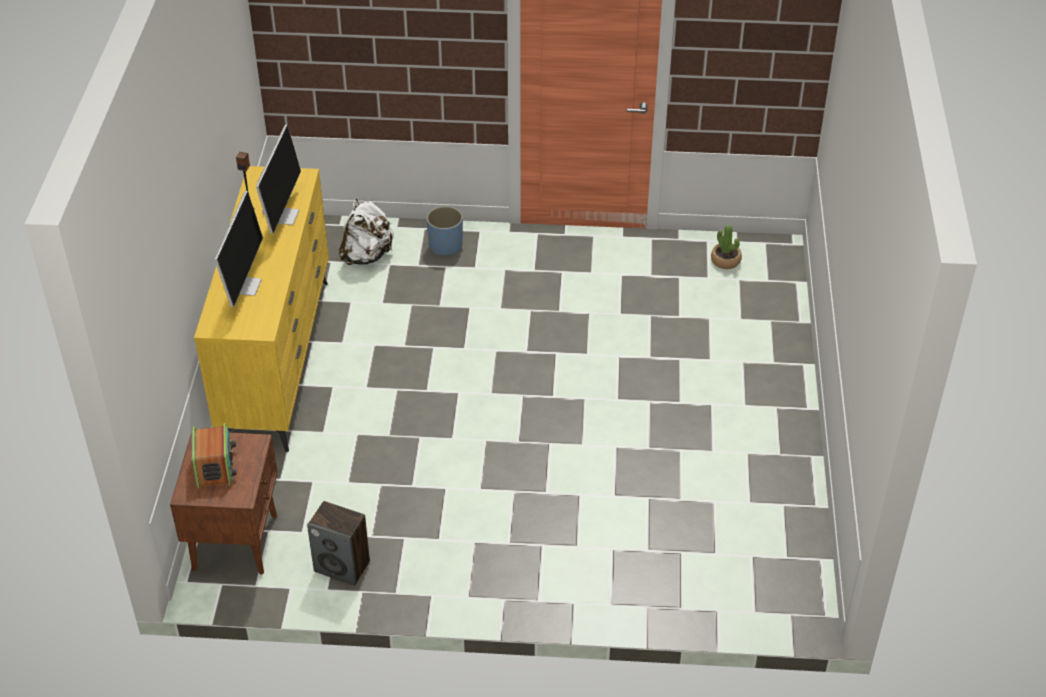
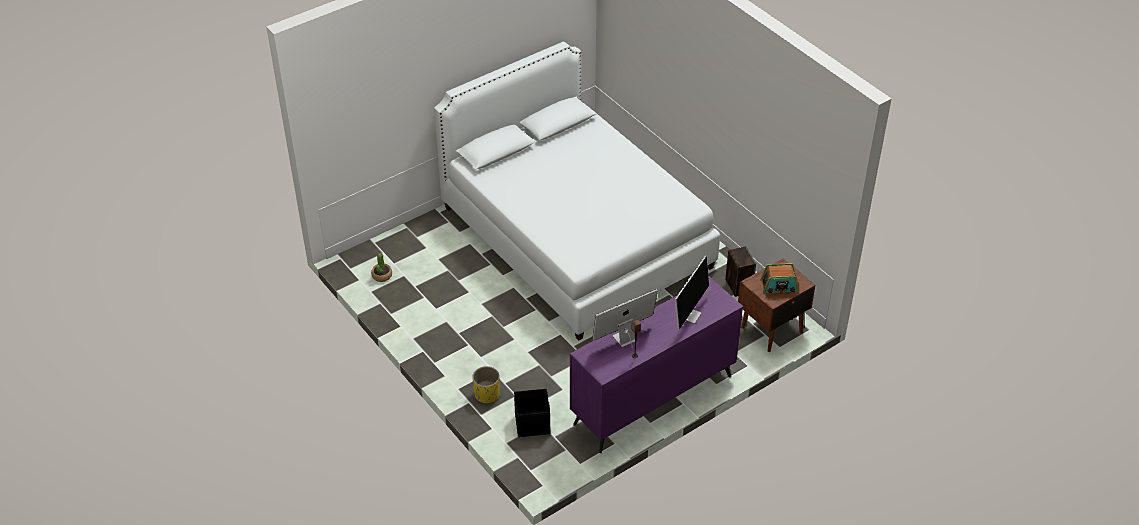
camera: 130 degrees left, 0 degrees up
radio [192,423,237,489] -> radio turned 135 degrees counterclockwise [760,263,799,293]
yellow dresser [194,166,329,452] -> purple dresser [570,278,743,453]
monitor [214,191,263,307] -> monitor turned 150 degrees clockwise [675,256,709,329]
white backpack [339,199,394,265] -> black storage box [514,389,550,437]
blue planter [426,206,463,256] -> yellow planter [472,366,500,404]
none -> white bed [434,41,720,340]

